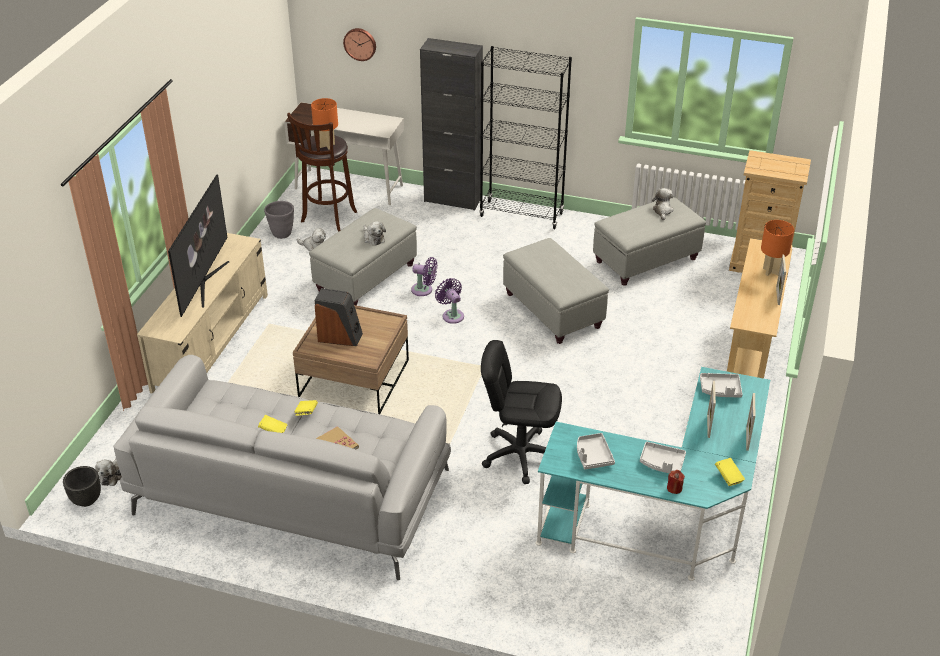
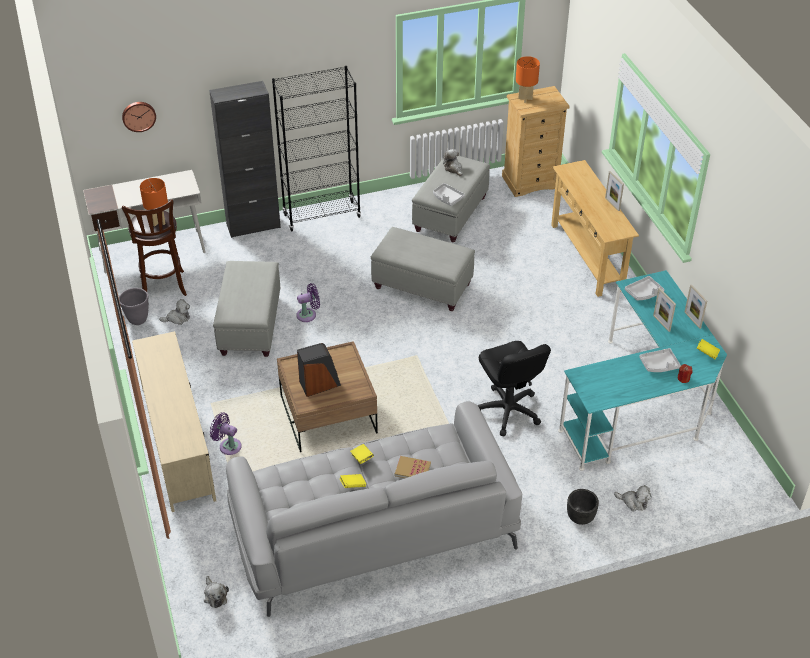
camera: 35 degrees left, 5 degrees up
black planter [63,466,101,507] -> black planter moved to [567,489,599,525]
television [168,174,229,317] -> none
plush toy [363,221,386,245] -> plush toy moved to [614,485,652,511]
purple fan [435,278,464,324] -> purple fan moved to [210,413,242,455]
black office chair [481,340,562,484] -> black office chair turned 90 degrees counterclockwise [478,341,551,436]
grey tray [577,433,615,469] -> grey tray moved to [433,183,465,206]
orange table lamp [761,220,794,276] -> orange table lamp moved to [516,56,540,103]

